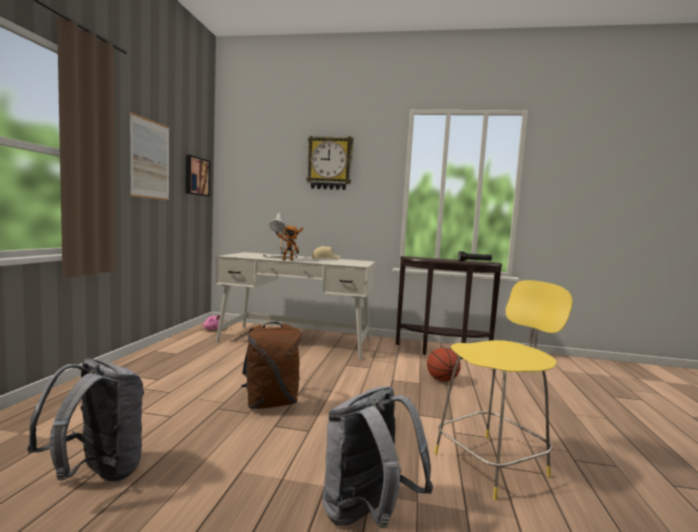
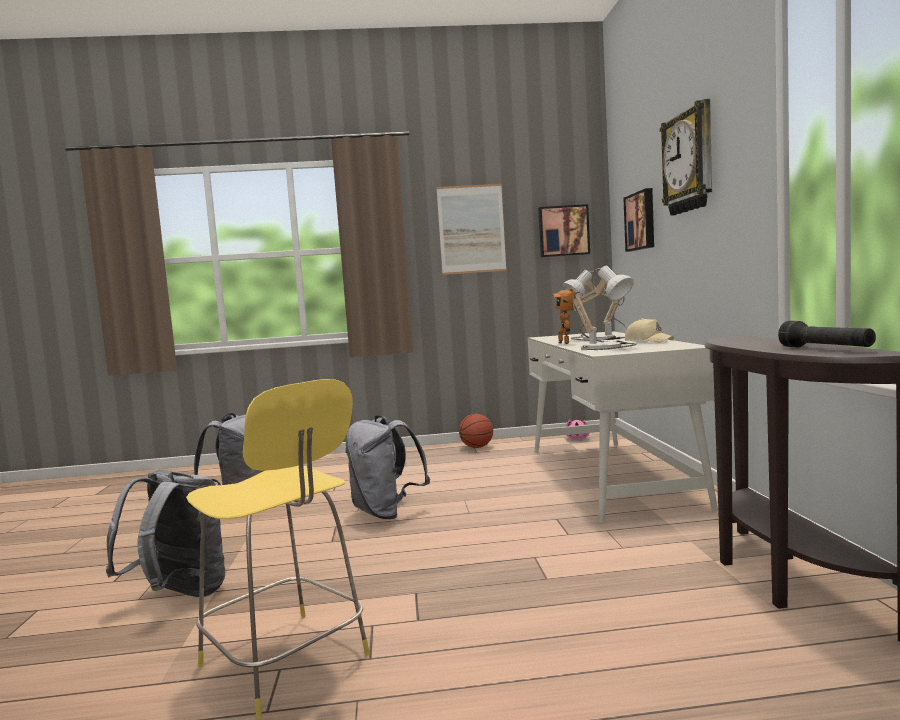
camera: 75 degrees right, 0 degrees up
brown backpack [241,322,301,409] -> grey backpack [345,415,430,519]
basketball [427,348,461,382] -> basketball moved to [459,414,493,448]
none -> table lamp [573,266,637,350]
none -> picture [623,188,654,252]

